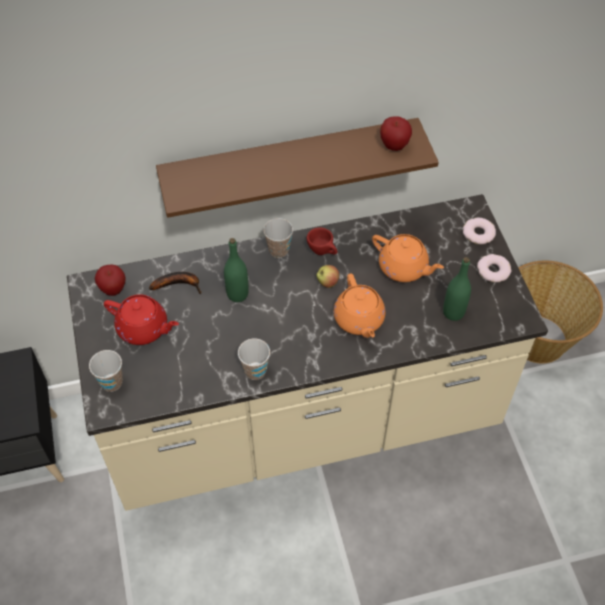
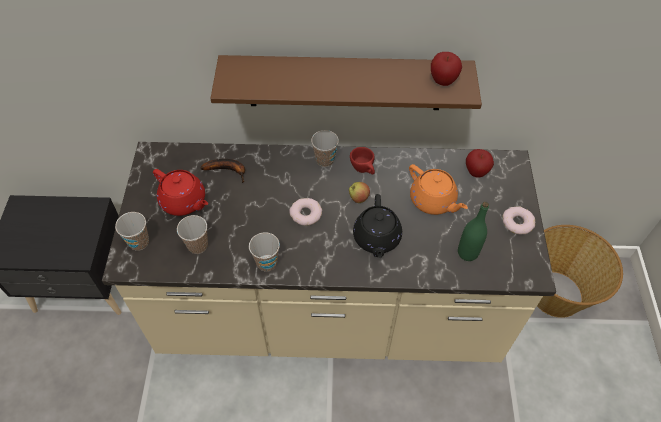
camera: 15 degrees right, 0 degrees up
apple [95,265,126,296] -> apple moved to [466,149,494,178]
green bottle [224,238,249,302] -> none
orange teapot [334,273,386,338] -> black teapot [353,194,402,258]
donut [463,218,496,244] -> donut moved to [289,198,322,225]
none -> cup [177,215,208,254]

